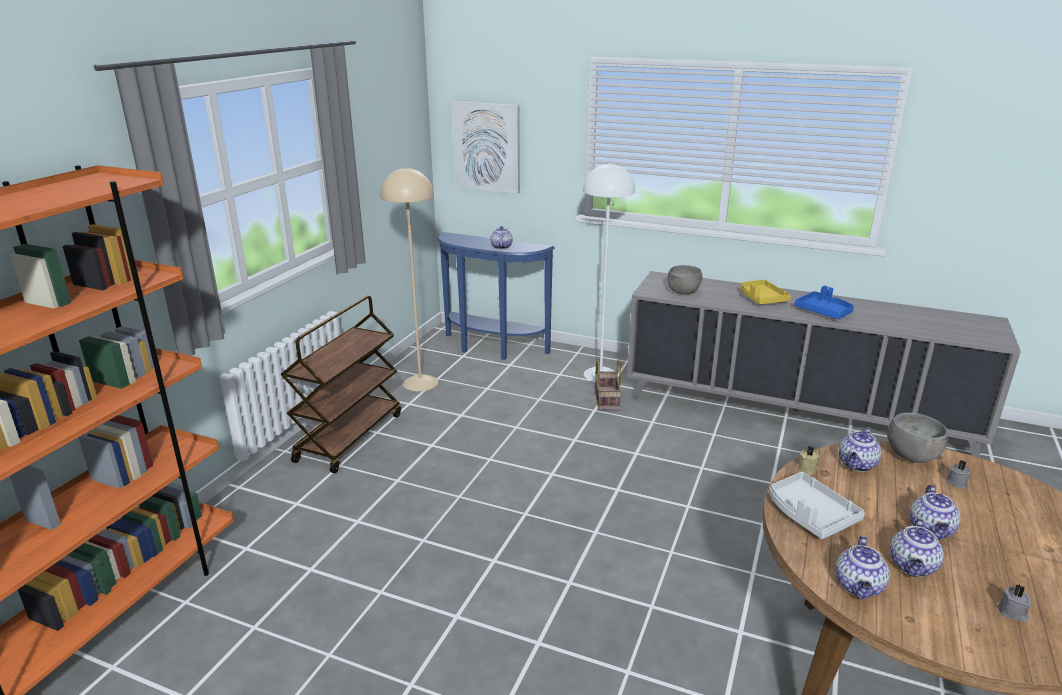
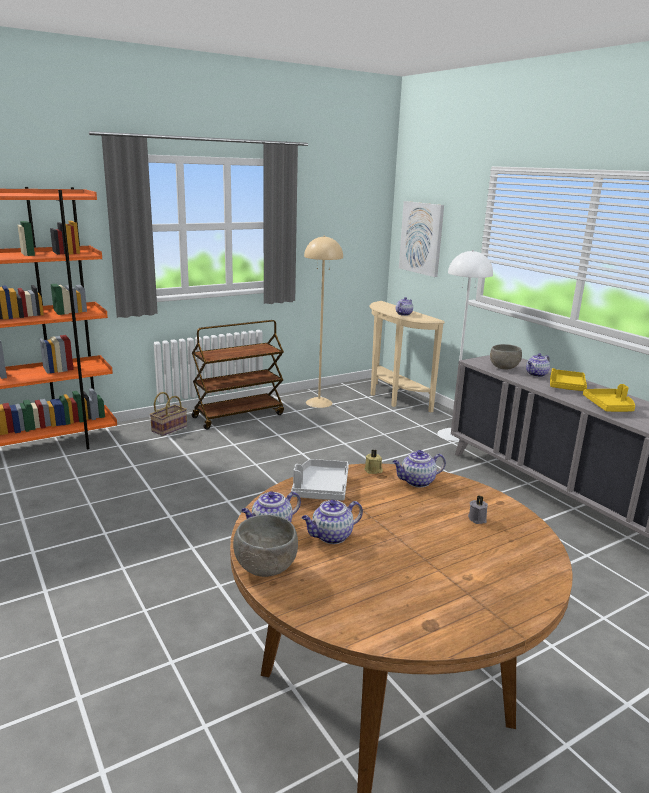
camera: 35 degrees right, 5 degrees down
blue console table [437,232,555,360] -> beige console table [370,301,445,413]
basket [595,360,621,411] -> basket moved to [150,392,187,436]
blue tray [795,286,854,319] -> yellow tray [583,384,635,412]
grey bowl [887,413,948,463] -> grey bowl moved to [233,515,298,577]
teapot [910,485,961,540] -> teapot moved to [526,353,550,377]
grey candle [997,584,1031,622] -> none

